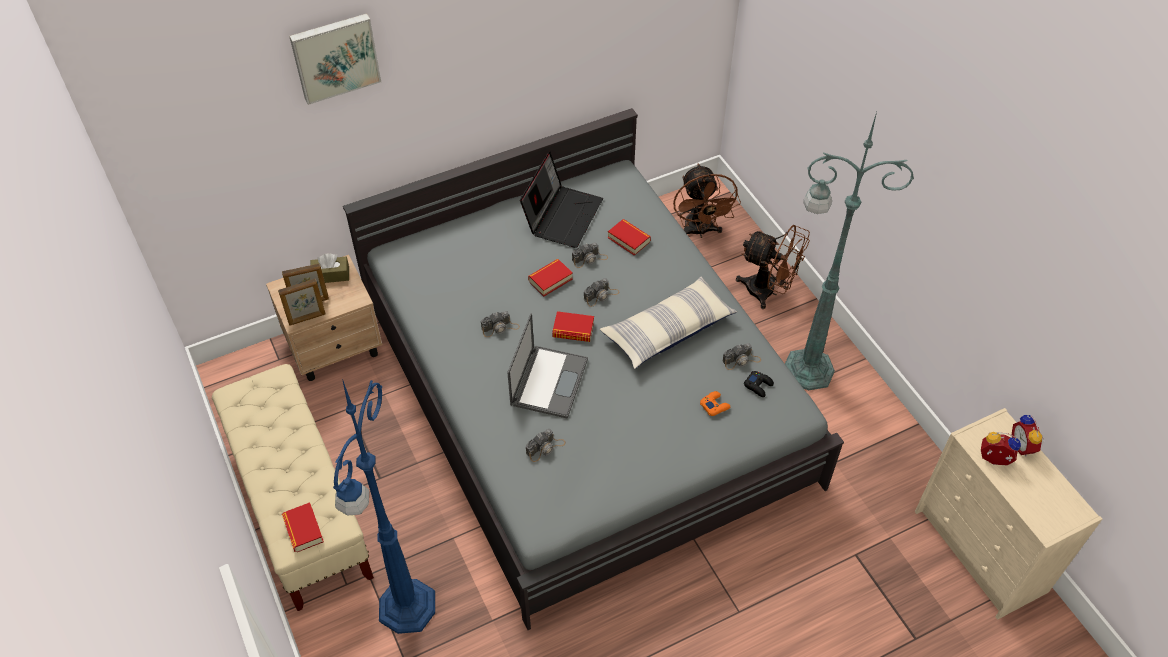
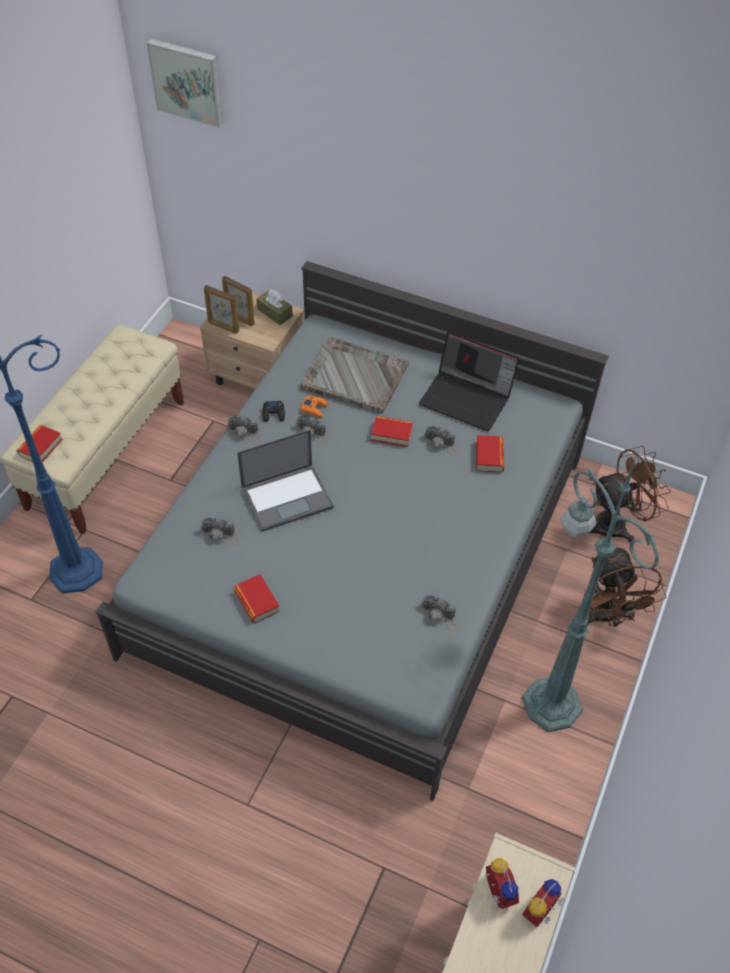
camera: 50 degrees right, 0 degrees up
picture [289,13,381,105] -> picture moved to [147,38,224,128]
laptop [520,151,603,248] -> laptop turned 45 degrees clockwise [419,332,519,431]
book [552,311,594,342] -> book moved to [234,574,280,623]
camera [584,278,620,307] -> camera moved to [226,416,262,443]
pillow [600,276,737,369] -> none
brown fan [673,164,741,238] -> brown fan turned 150 degrees counterclockwise [585,446,671,542]
orange game controller [700,391,730,416] -> orange game controller moved to [300,396,328,417]
black game controller [744,371,774,397] -> black game controller moved to [262,401,285,422]
none -> grey tray [300,337,409,414]

